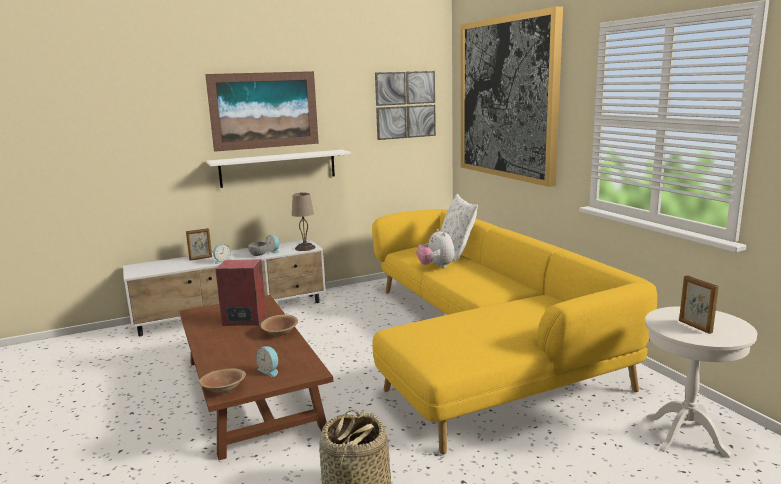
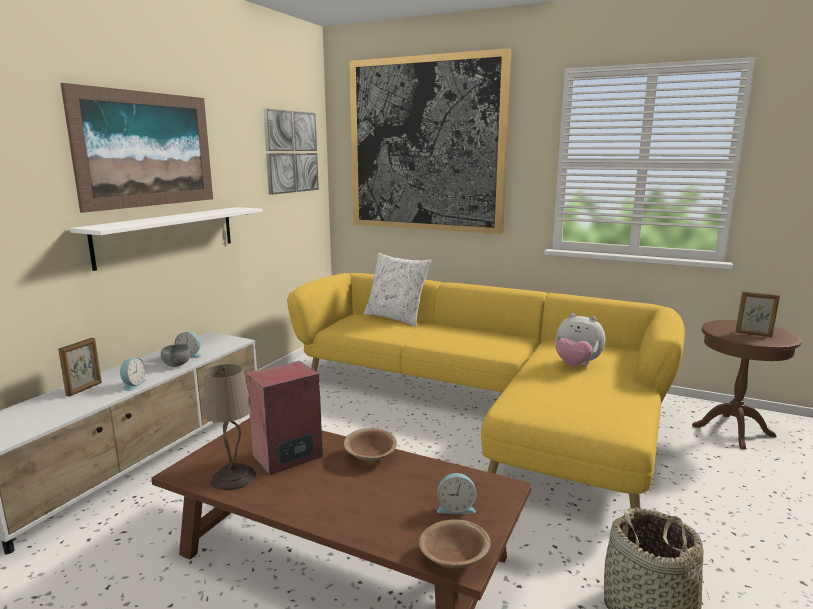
camera: 40 degrees left, 0 degrees up
beige table lamp [292,192,316,251] -> beige table lamp moved to [203,364,256,490]
plush toy [417,229,455,268] -> plush toy moved to [555,313,606,366]
white side table [645,306,757,458] -> brown side table [692,320,802,449]

